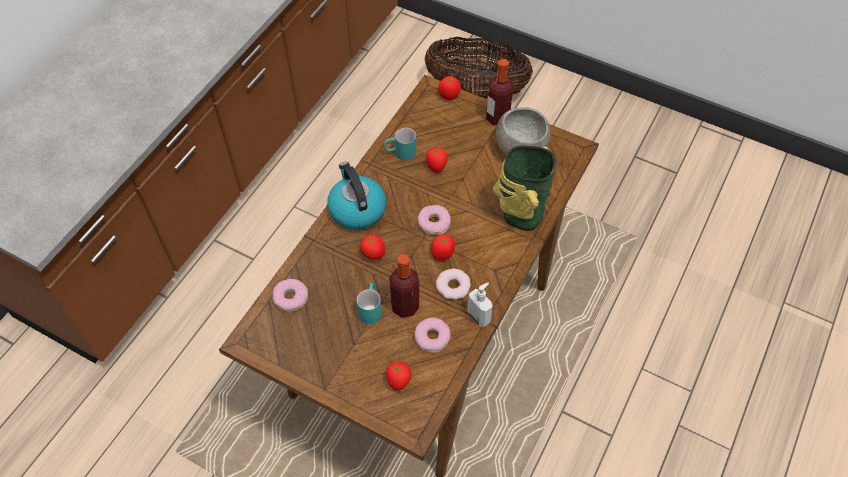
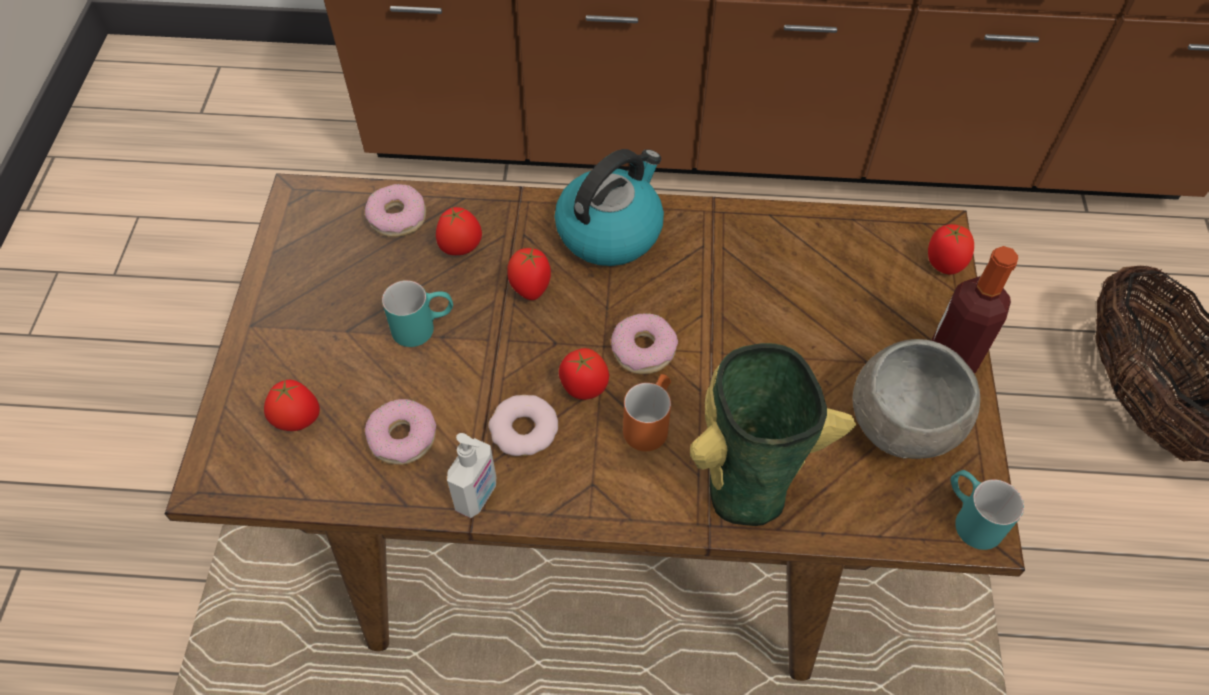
camera: 65 degrees right, 0 degrees up
turquoise mug [384,128,416,161] -> turquoise mug moved to [950,470,1024,550]
bottle [389,254,419,318] -> none
tomato [426,147,448,173] -> tomato moved to [436,207,482,255]
none -> orange mug [623,374,671,451]

